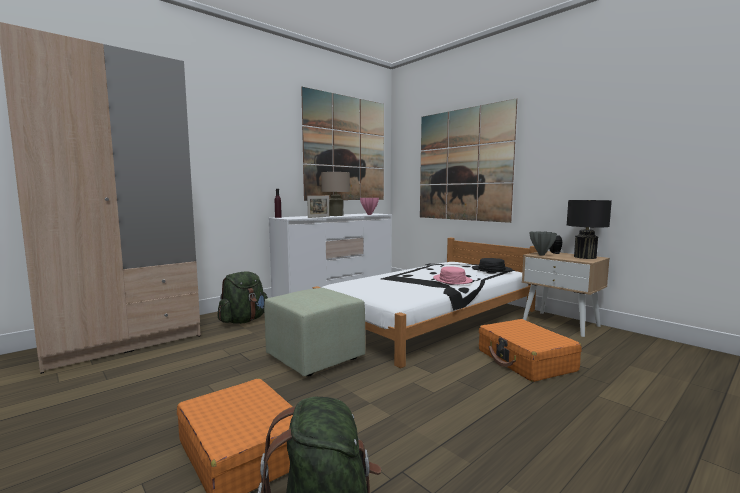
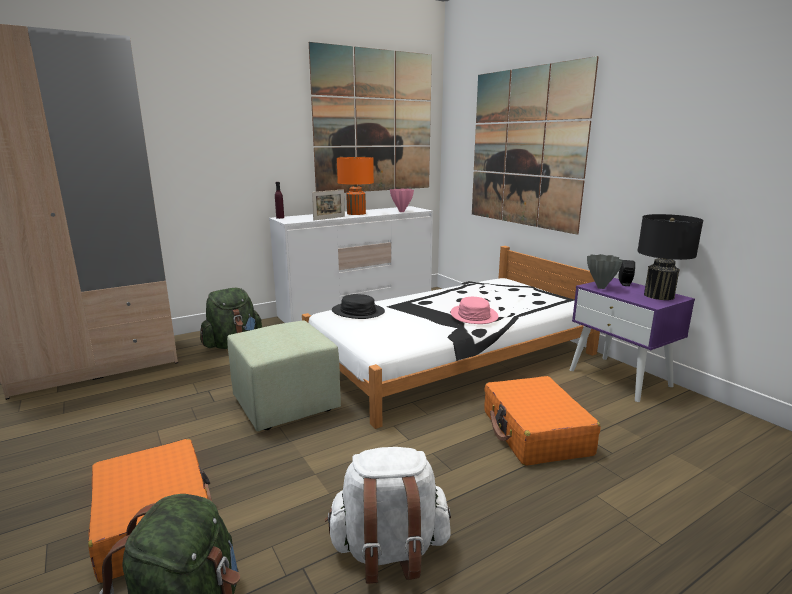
camera: 10 degrees right, 10 degrees up
beige table lamp [321,172,350,216] -> orange table lamp [337,157,374,215]
black hat [472,258,512,272] -> black hat moved to [332,294,385,319]
beige nightstand [522,251,610,337] -> purple nightstand [570,278,695,402]
none -> white backpack [325,447,451,584]

